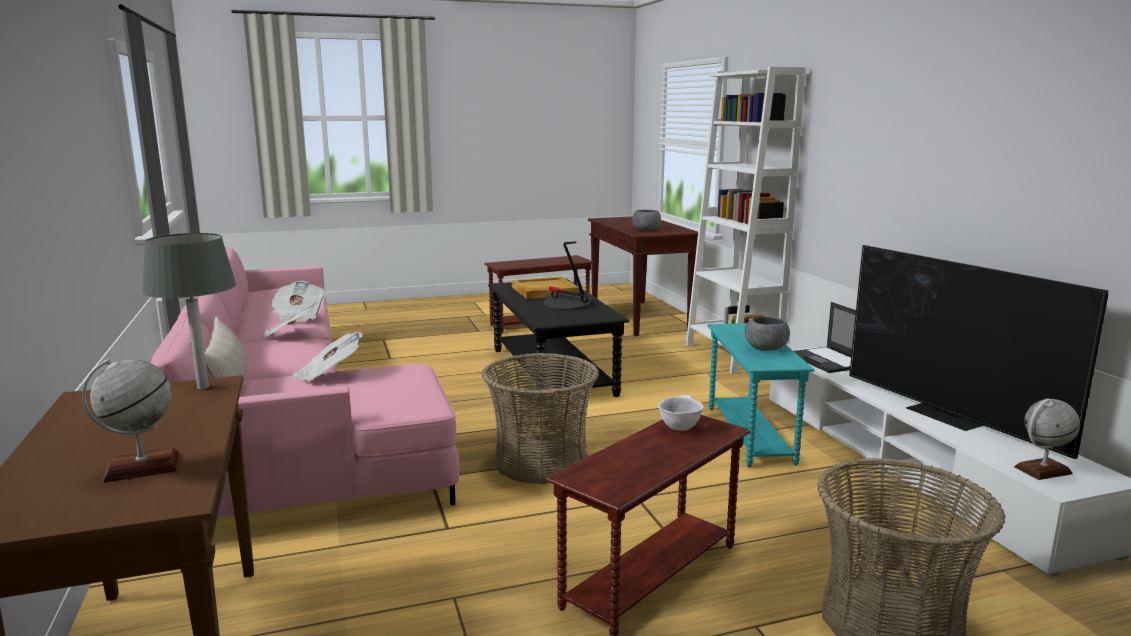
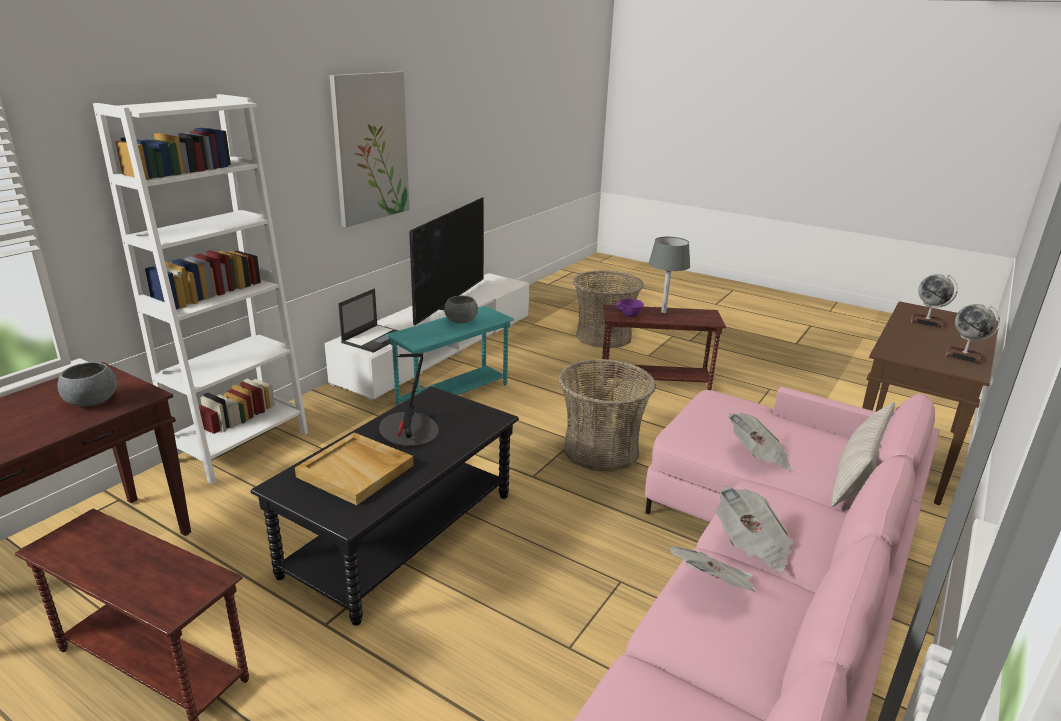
camera: 130 degrees left, 10 degrees up
grey table lamp [142,233,237,389] -> grey table lamp moved to [649,237,690,313]
white bowl [658,395,703,430] -> purple bowl [615,299,644,317]
globe [1014,399,1080,480] -> globe moved to [945,304,1000,365]
none -> picture [329,71,409,227]

